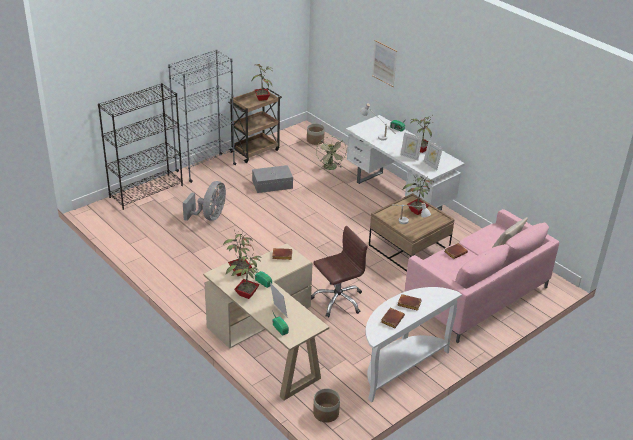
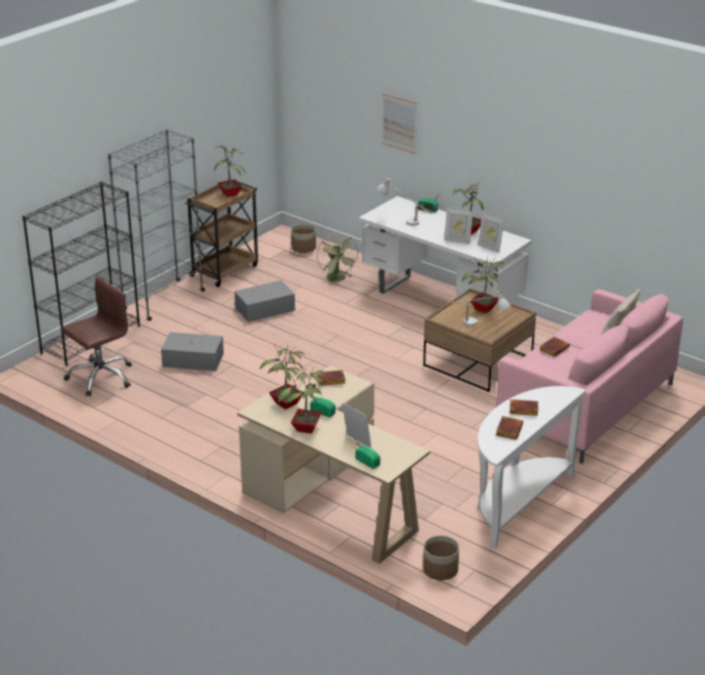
camera: 10 degrees left, 5 degrees down
grey fan [183,181,226,221] -> grey storage box [161,332,224,371]
brown office chair [311,226,368,317] -> brown office chair moved to [61,277,132,396]

